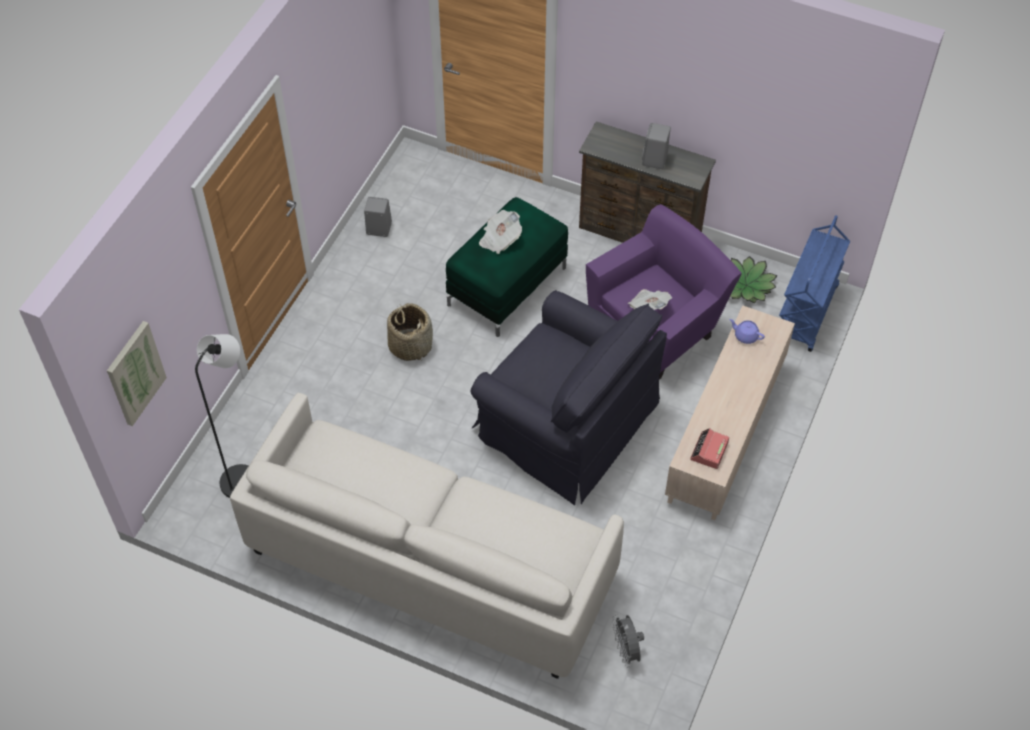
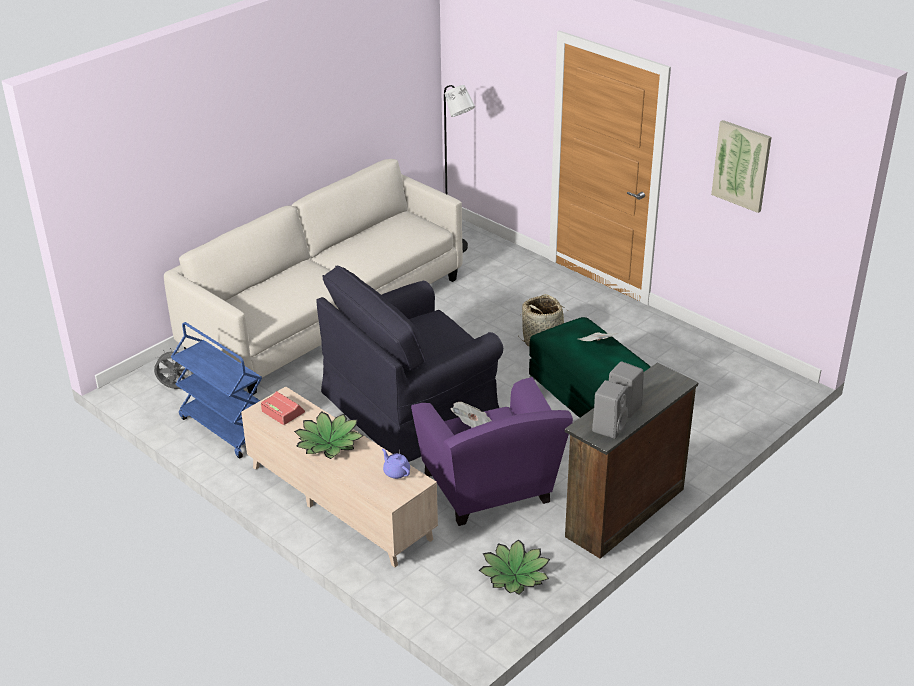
camera: 110 degrees right, 20 degrees down
picture [107,321,167,426] -> picture moved to [711,120,772,213]
grey speaker [364,197,392,237] -> grey speaker moved to [592,380,628,439]
purple teapot [729,319,765,344] -> purple teapot turned 90 degrees counterclockwise [382,449,410,479]
blue cart [779,215,850,352] -> blue cart moved to [171,322,262,459]
none -> potted plant [294,411,364,459]

